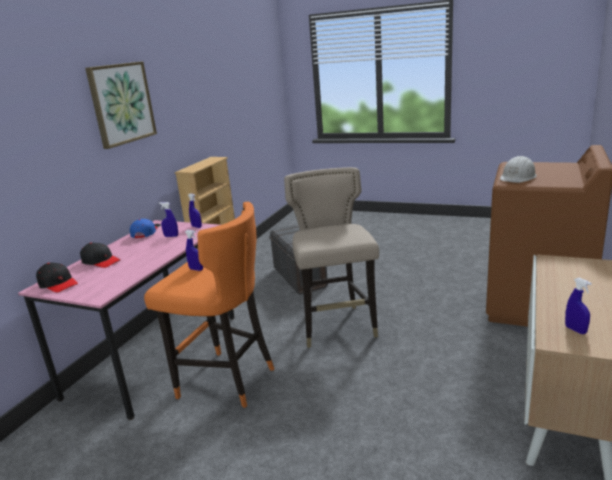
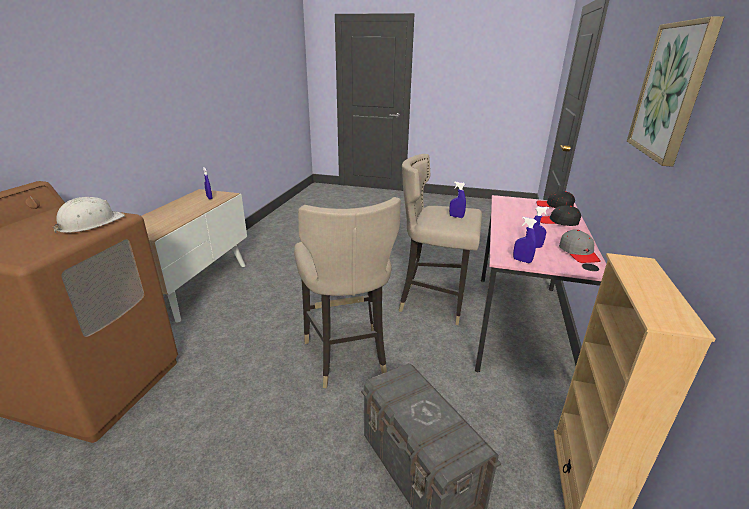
camera: 170 degrees right, 5 degrees up
blue cap [130,219,157,238] -> grey cap [559,230,601,263]
orange stool [144,202,274,408] -> beige stool [399,154,482,325]

